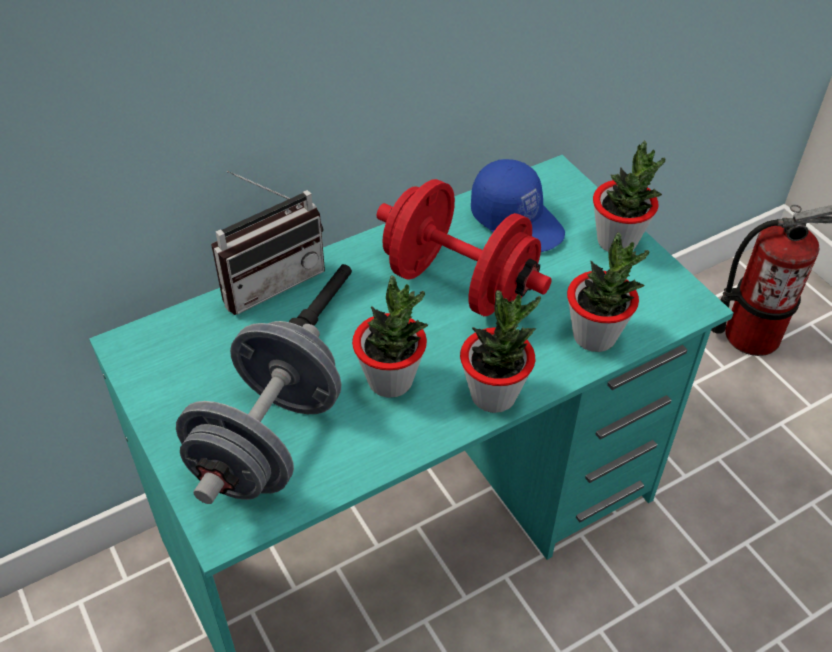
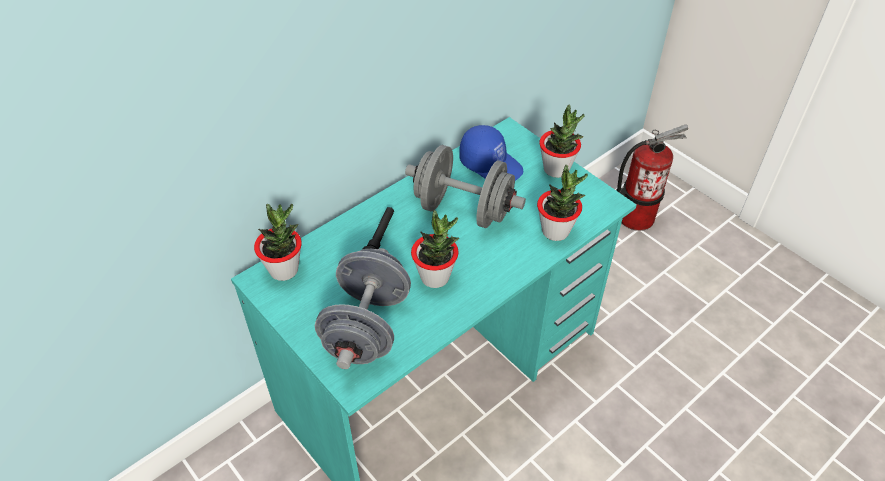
camera: 10 degrees left, 0 degrees up
radio [211,171,325,315] -> none
red dumbbell [377,179,552,316] -> grey dumbbell [405,145,526,228]
potted plant [460,290,541,413] -> potted plant moved to [254,204,302,281]

